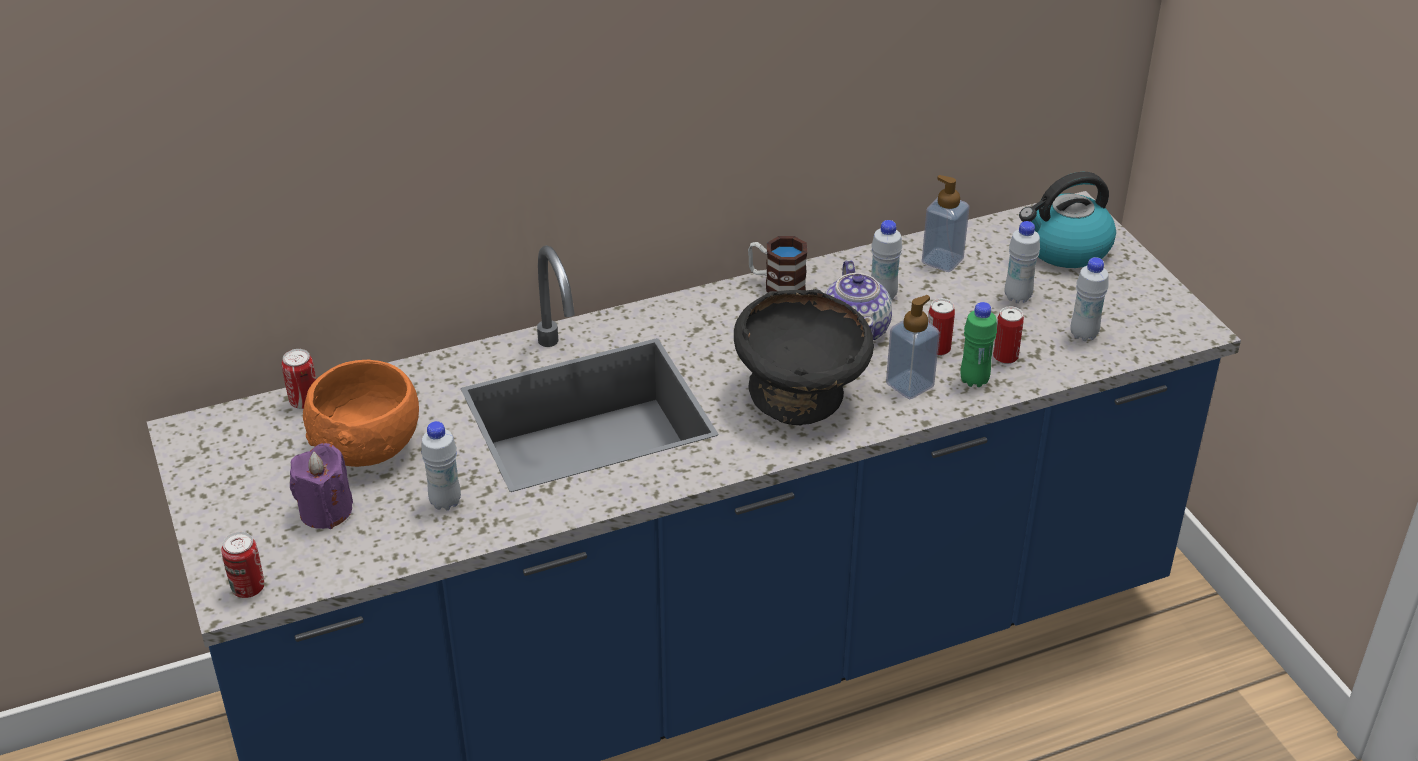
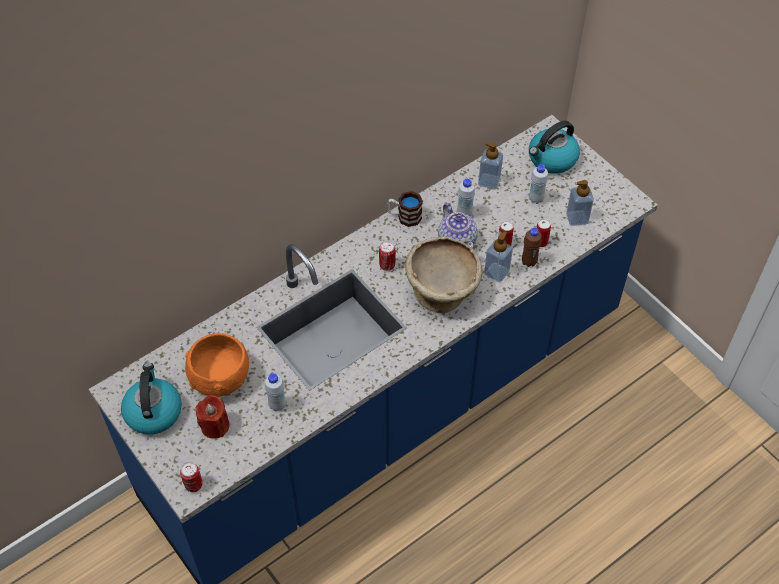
camera: 15 degrees left, 15 degrees up
can [282,349,316,409] -> can moved to [379,241,396,271]
purple candle [290,443,353,529] -> red candle [195,395,230,439]
black bowl [734,289,874,425] -> beige bowl [405,237,482,313]
green bottle [960,302,997,387] -> brown bottle [522,227,542,267]
white bottle [1070,257,1109,341] -> soap dispenser [566,180,594,226]
none -> kettle [121,363,182,434]

